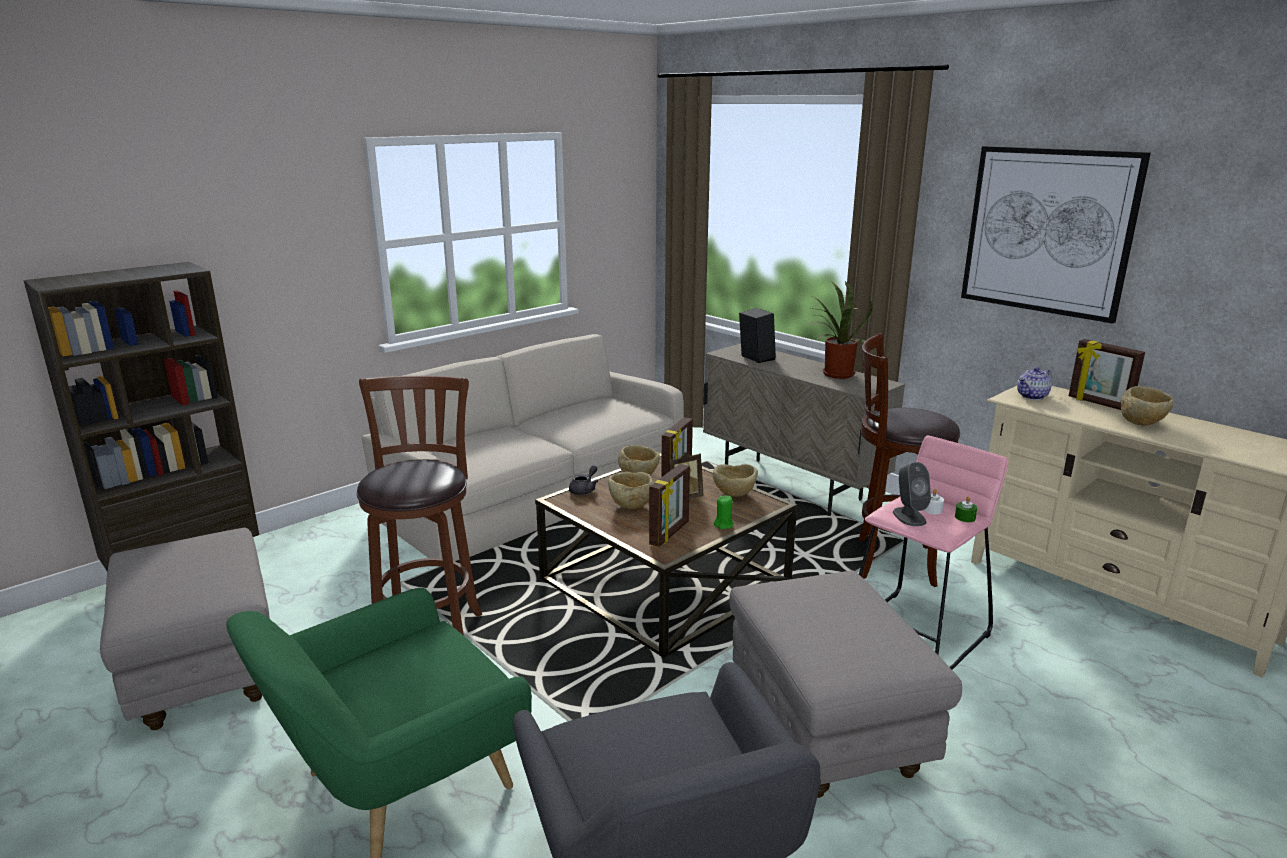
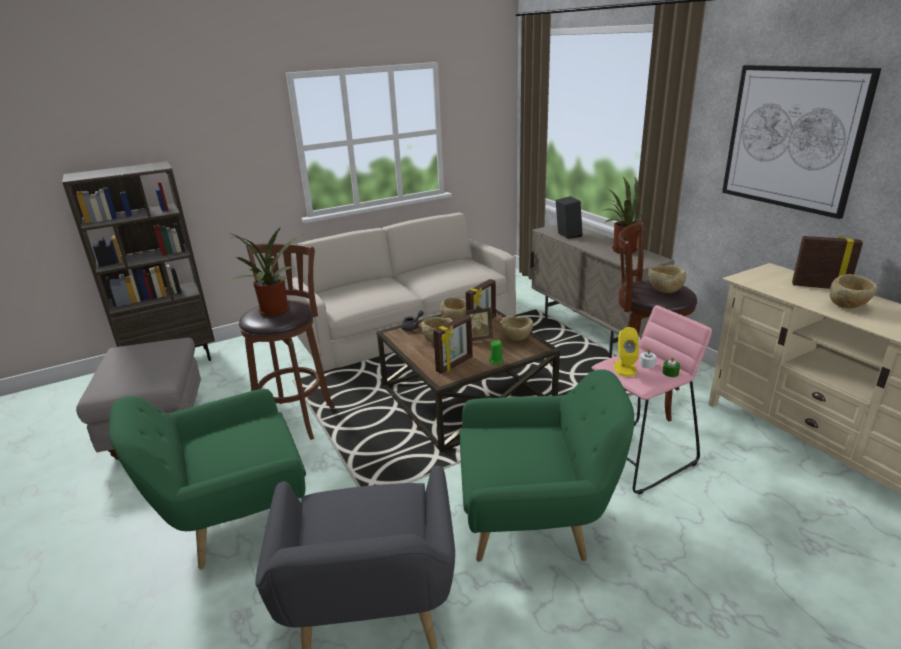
camera: 15 degrees right, 5 degrees up
grey ottoman [729,571,962,798] -> green armchair [460,370,634,562]
grey speaker [893,462,931,526] -> yellow speaker [614,327,639,377]
teapot [1017,367,1052,400] -> none
picture frame [1069,339,1145,410] -> picture frame turned 135 degrees clockwise [792,236,863,289]
none -> potted plant [229,227,304,317]
none -> beige bowl [648,264,686,293]

